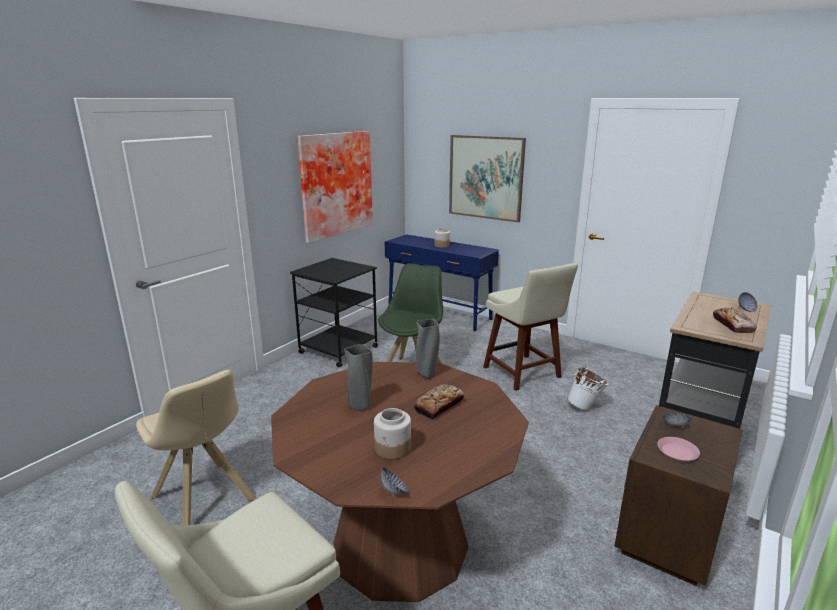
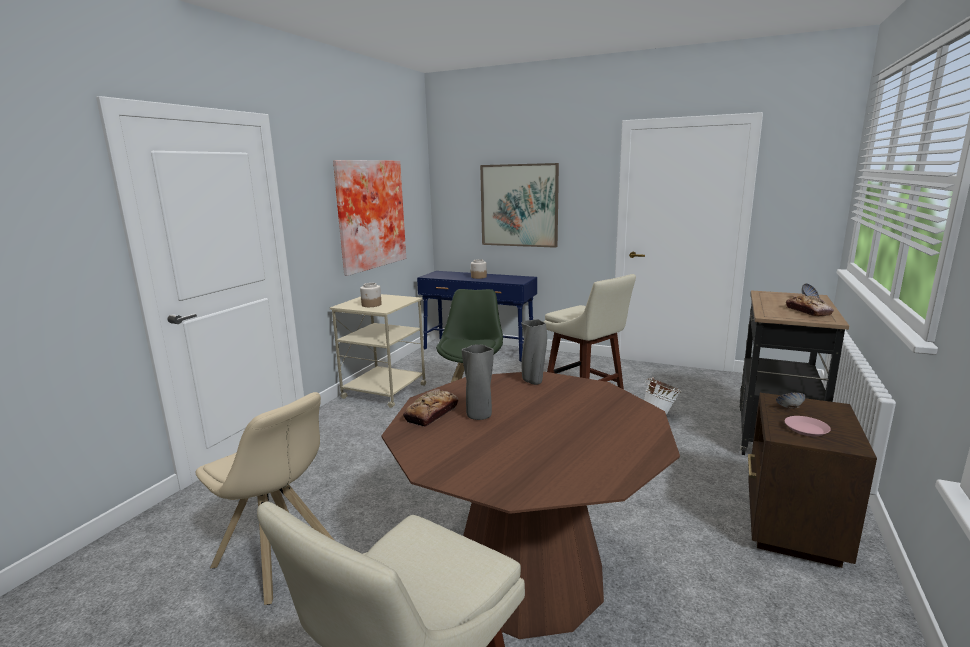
camera: 10 degrees left, 5 degrees down
black cart [290,258,378,368] -> beige cart [330,294,426,408]
jar [374,408,411,459] -> jar moved to [360,283,382,307]
bowl [381,467,409,495] -> none
bread [414,384,464,420] -> bread moved to [403,389,459,427]

